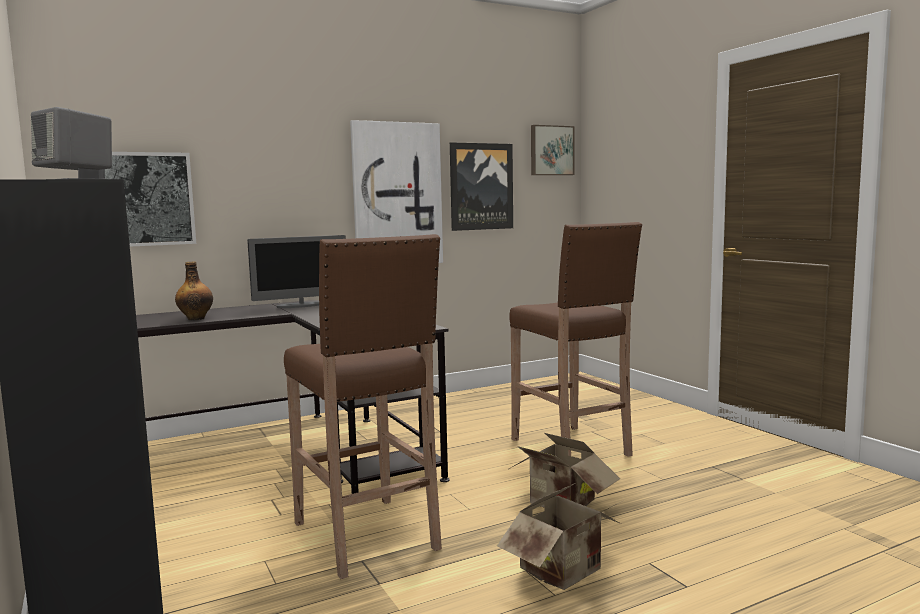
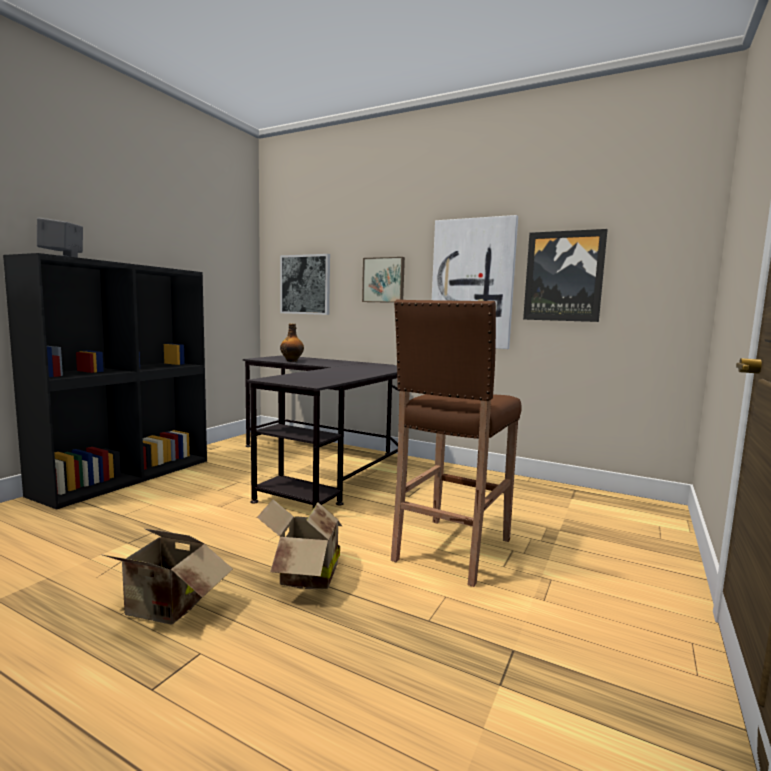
camera: 55 degrees right, 0 degrees up
monitor [247,235,345,308] -> none
brown stool [284,234,442,579] -> none
picture [531,125,575,175] -> picture moved to [362,257,405,303]

